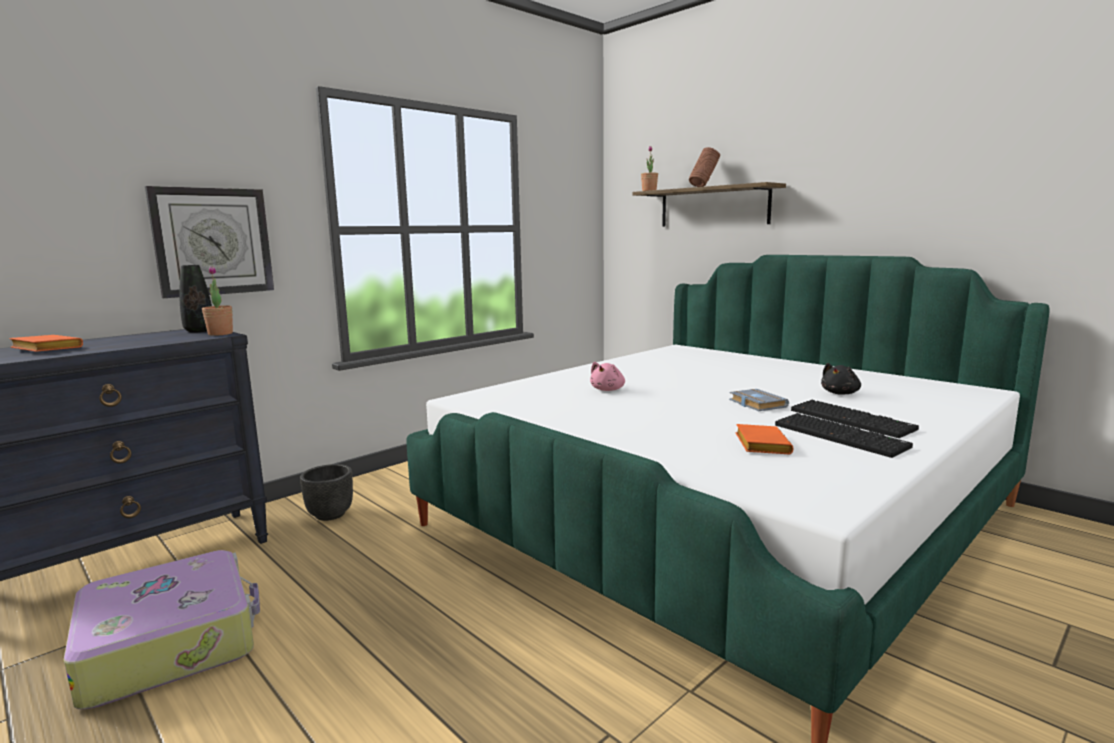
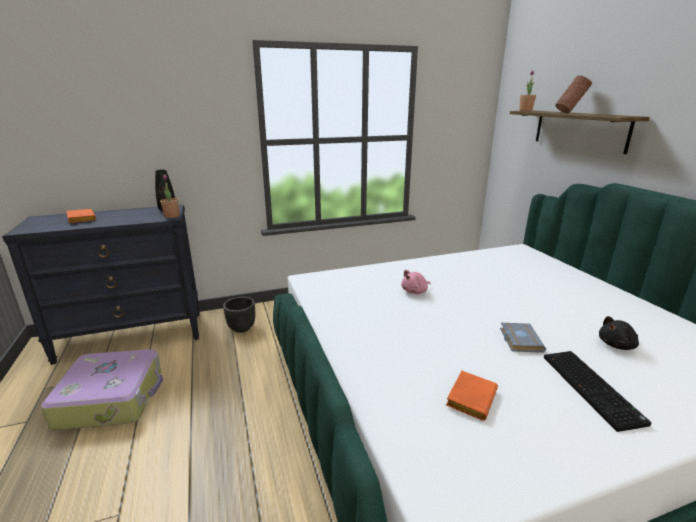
camera: 25 degrees right, 10 degrees up
wall clock [145,186,274,298] -> none
keyboard [775,413,913,458] -> none

